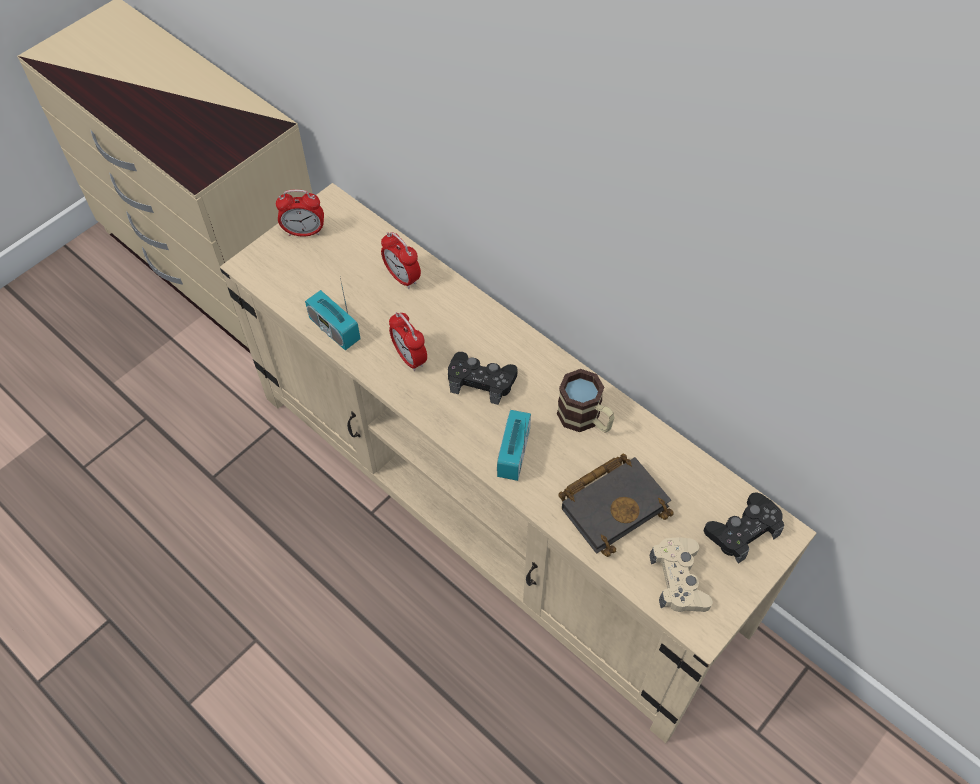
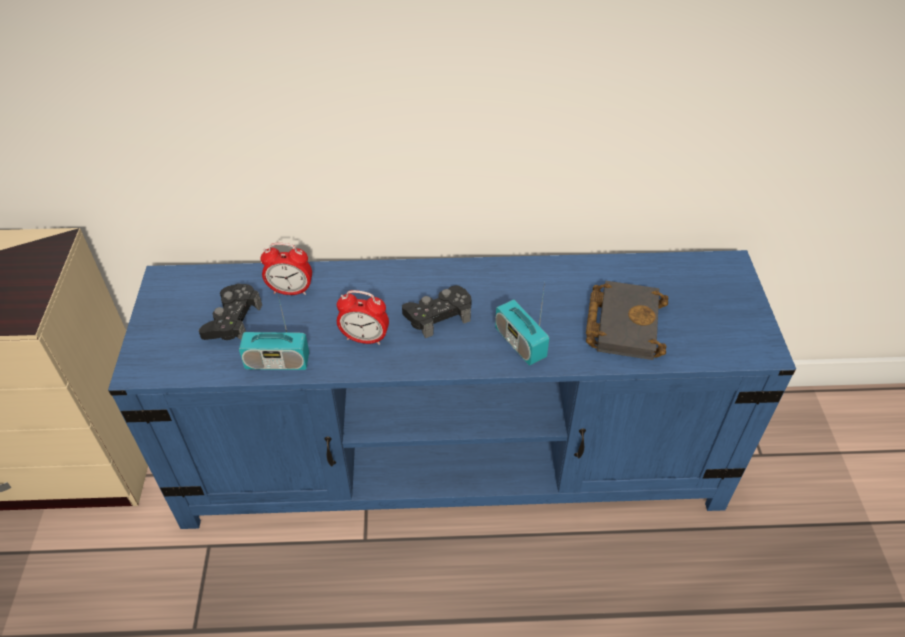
camera: 45 degrees left, 10 degrees down
beige tv stand [220,183,816,743] -> blue tv stand [108,250,796,529]
alarm clock [276,190,324,237] -> none
mug [557,369,615,433] -> none
beige game controller [650,537,713,612] -> none
black game controller [704,492,784,564] -> black game controller moved to [199,284,262,340]

